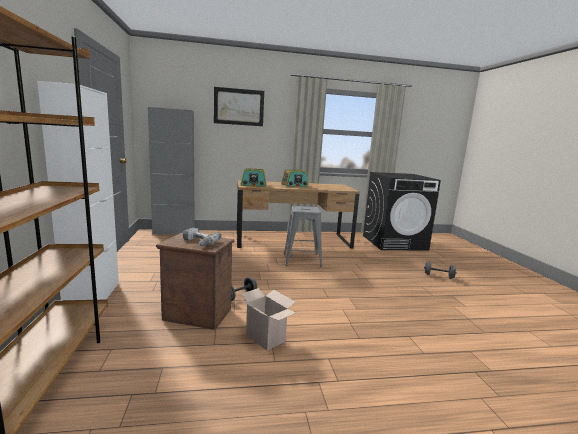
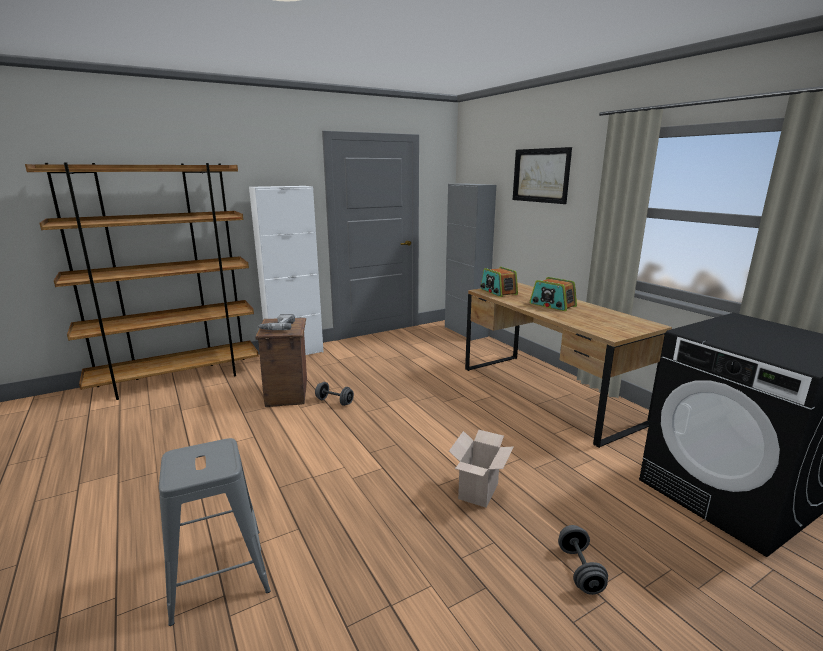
camera: 70 degrees right, 5 degrees up
cardboard box [240,288,296,350] -> cardboard box moved to [449,430,514,508]
grey stool [284,206,322,267] -> grey stool moved to [159,438,271,626]

